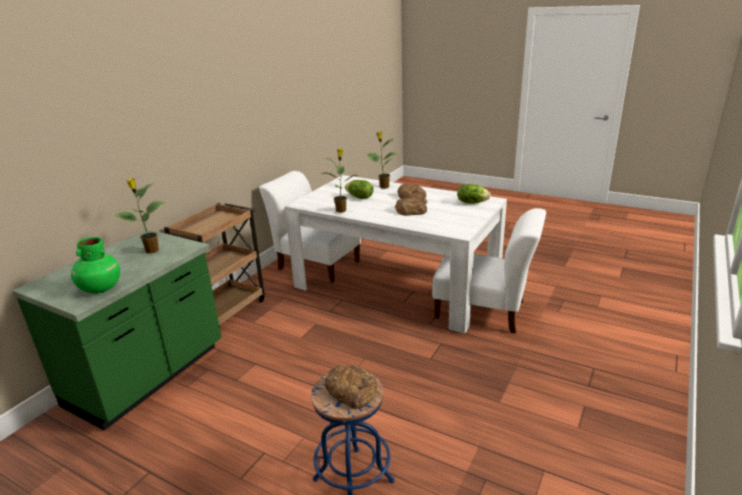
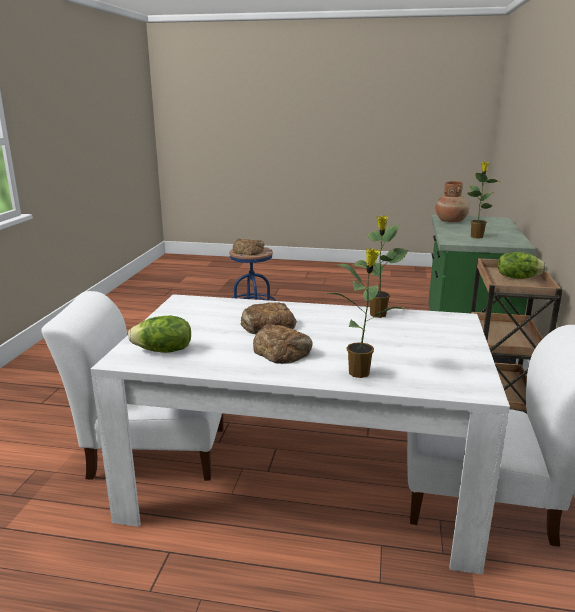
camera: 160 degrees right, 5 degrees down
green vase [71,237,120,294] -> brown vase [436,181,469,222]
lettuce [345,180,373,199] -> lettuce moved to [498,252,546,279]

